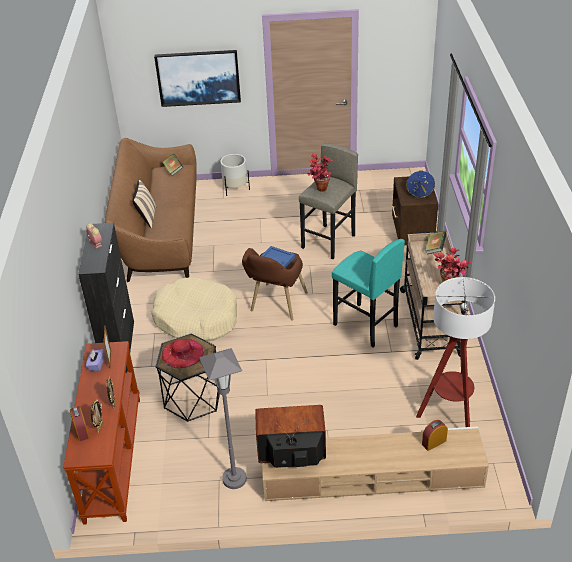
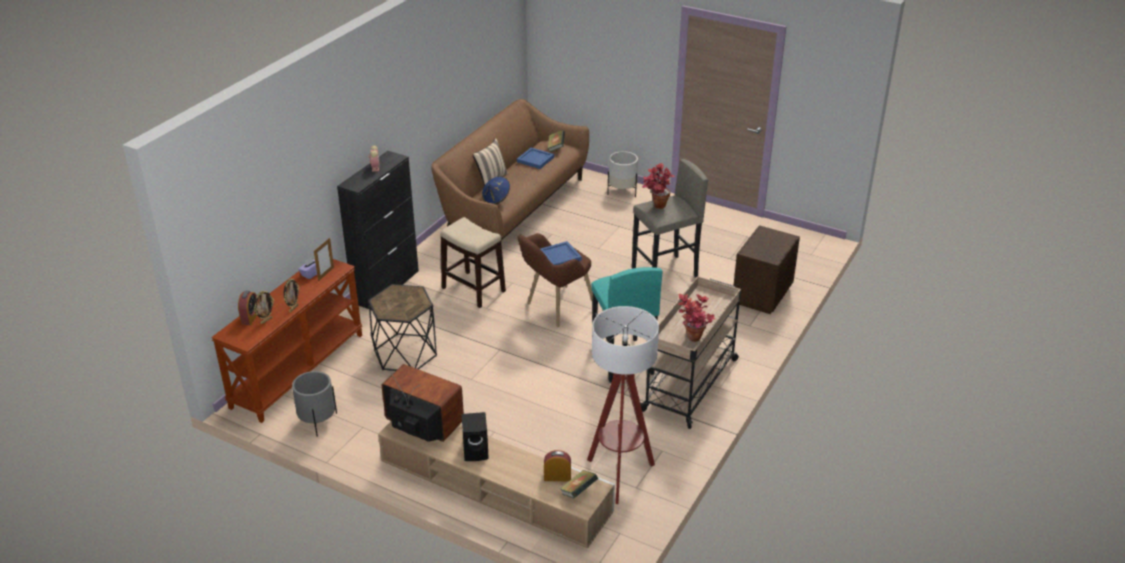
camera: 30 degrees right, 5 degrees down
beige dog bed [151,277,237,341] -> stool [440,217,506,308]
picture [154,50,241,107] -> none
red hat [162,339,204,369] -> none
grey floor lamp [199,348,247,489] -> none
blue hat [406,171,435,198] -> blue hat moved to [482,177,510,205]
book [425,231,447,254] -> book moved to [560,470,598,499]
none -> grey planter [292,371,337,437]
none -> black speaker [461,412,489,461]
none -> blue tray [517,148,554,169]

